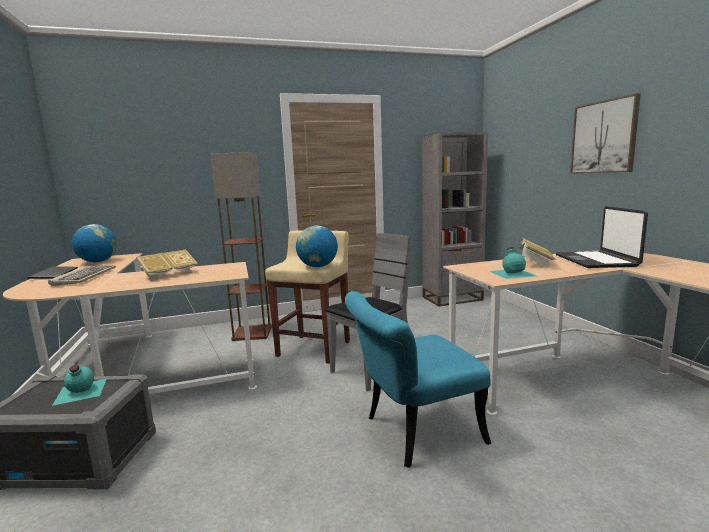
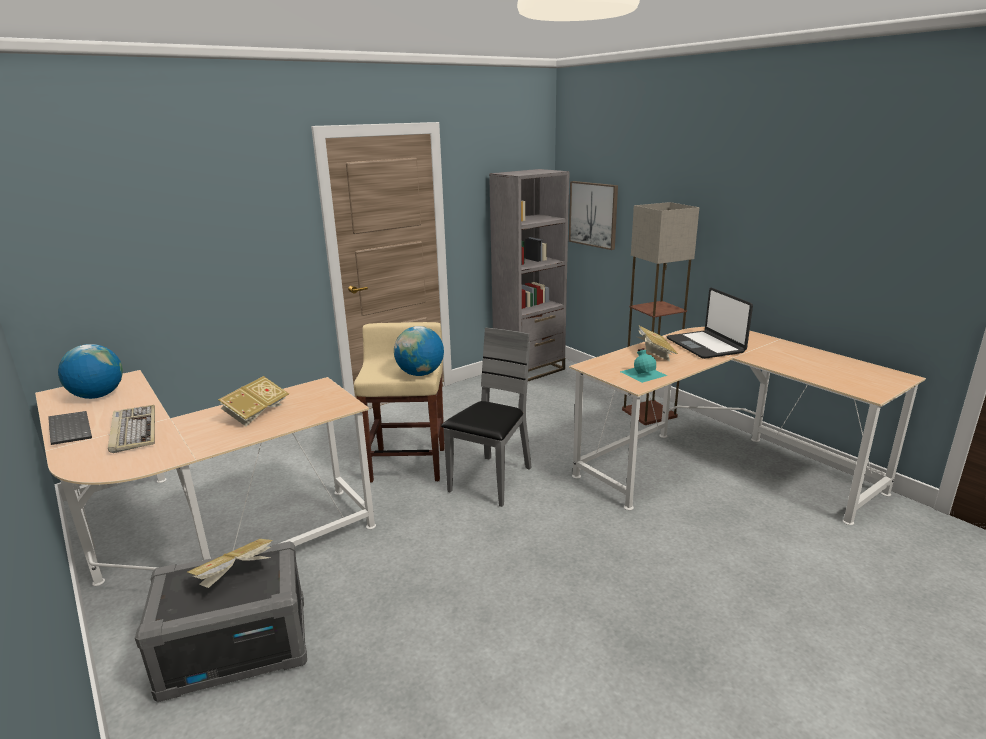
camera: 20 degrees left, 10 degrees up
turquoise bottle [52,365,106,406] -> book [187,539,273,588]
floor lamp [210,152,272,341] -> floor lamp moved to [622,202,699,425]
turquoise chair [345,291,491,468] -> none
picture [570,93,641,174] -> picture moved to [569,181,618,250]

